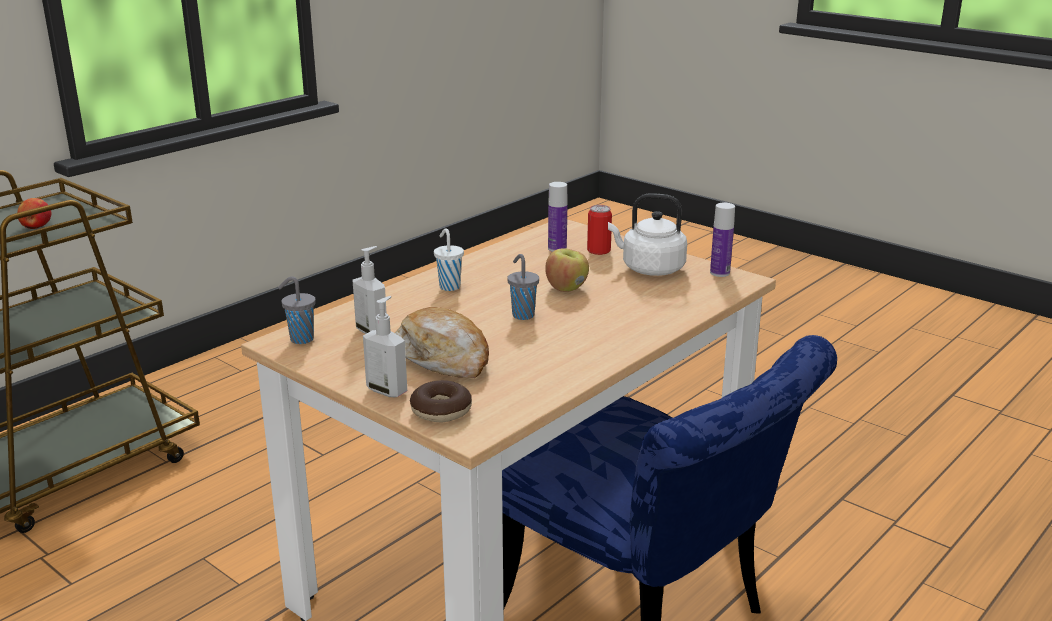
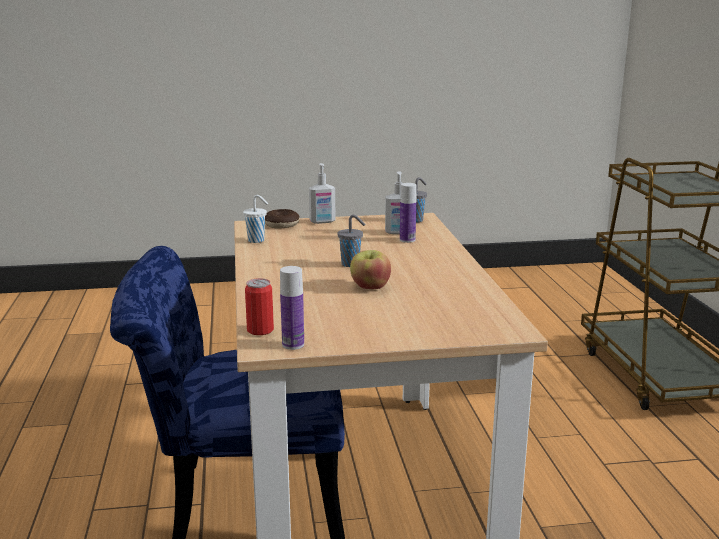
camera: 130 degrees right, 5 degrees down
apple [17,198,51,229] -> none
bread [395,307,489,378] -> none
white cup [434,228,464,291] -> white cup moved to [243,195,268,243]
bottle [548,182,567,252] -> bottle moved to [400,183,416,243]
can [587,205,612,255] -> can moved to [245,278,274,335]
white kettle [608,194,687,276] -> none

